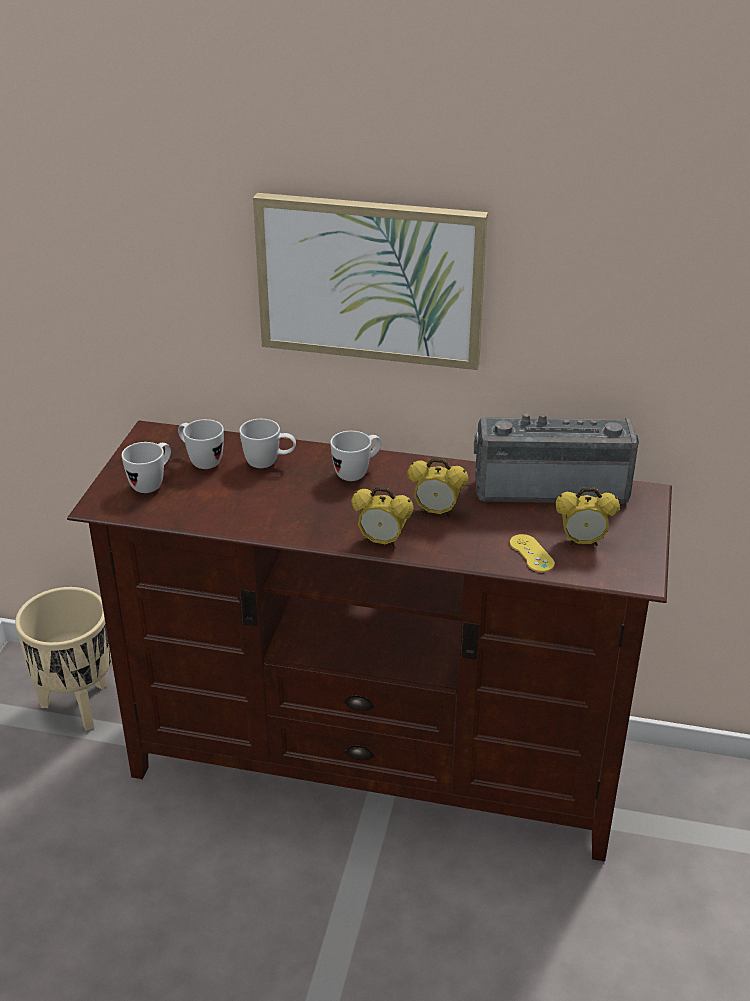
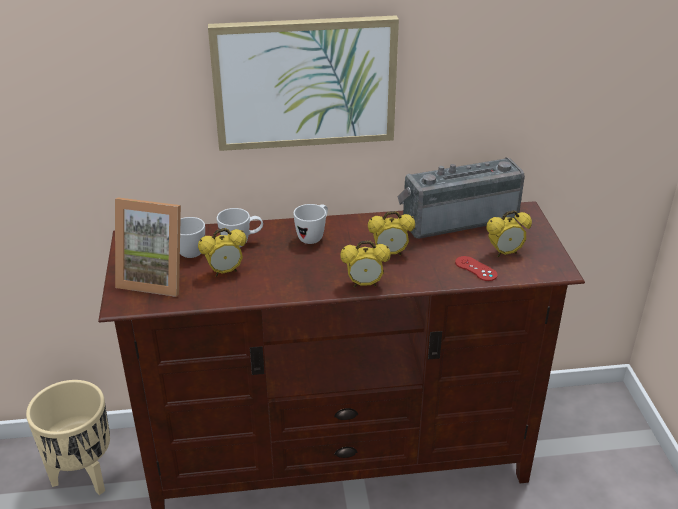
camera: 20 degrees left, 0 degrees up
white mug [121,442,171,493] -> picture frame [115,198,181,297]
yellow game controller [510,534,555,572] -> red game controller [455,256,498,281]
none -> alarm clock [198,228,247,277]

